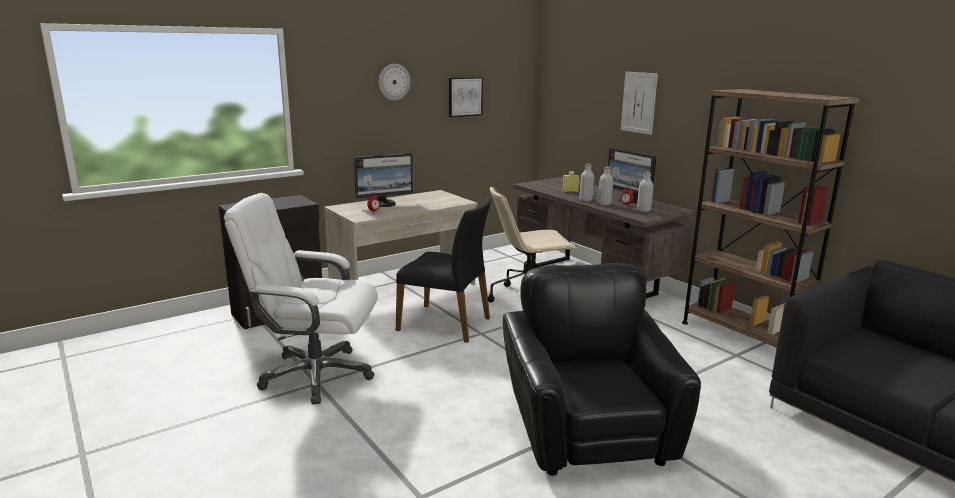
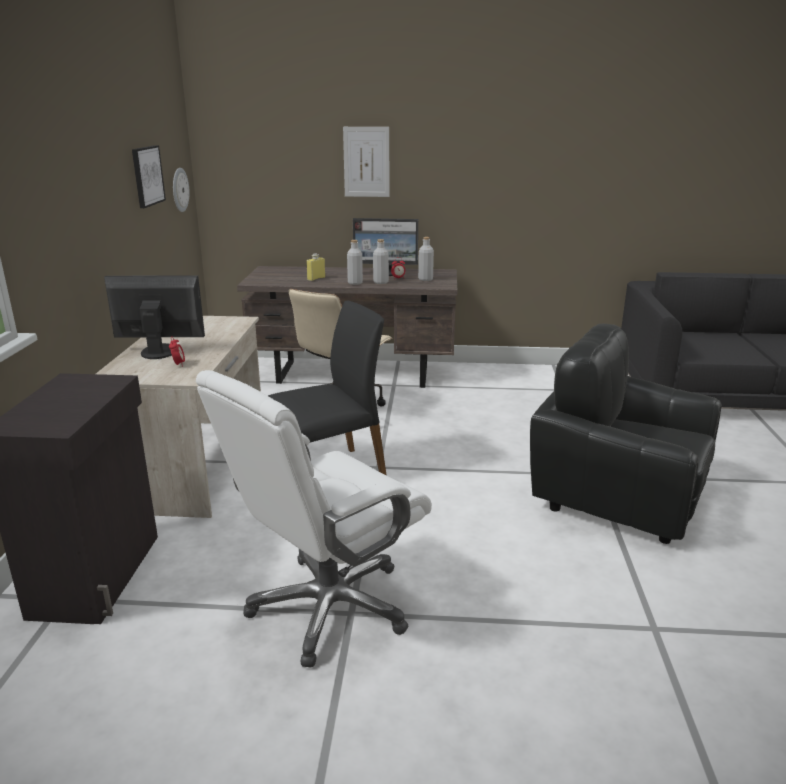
camera: 50 degrees left, 5 degrees up
monitor [354,153,413,207] -> monitor turned 105 degrees counterclockwise [104,275,205,359]
wall clock [379,64,411,101] -> wall clock moved to [173,168,189,212]
brown bookcase [682,89,860,348] -> none

